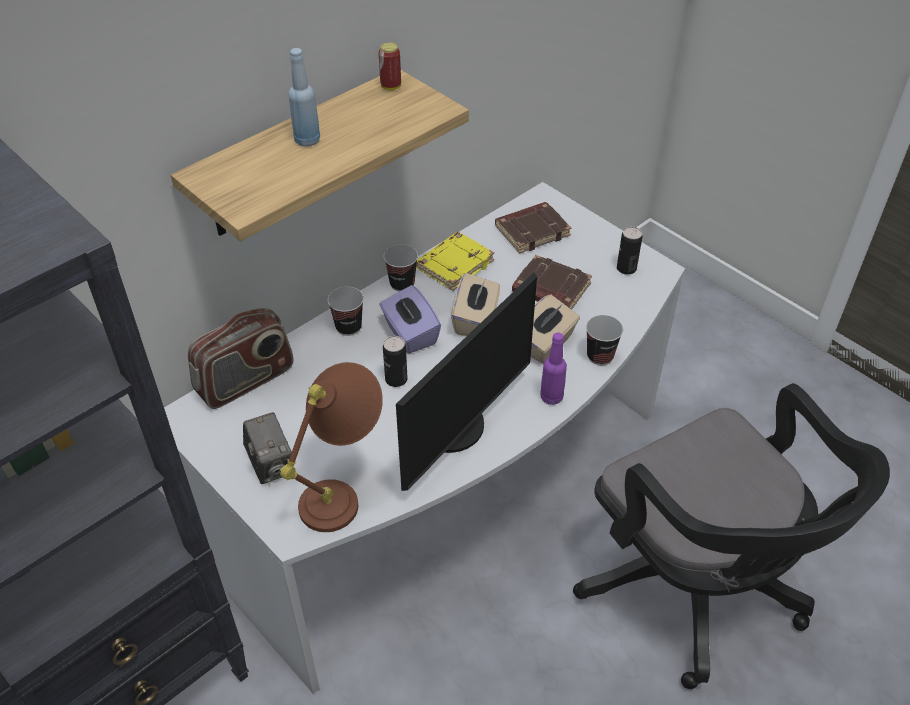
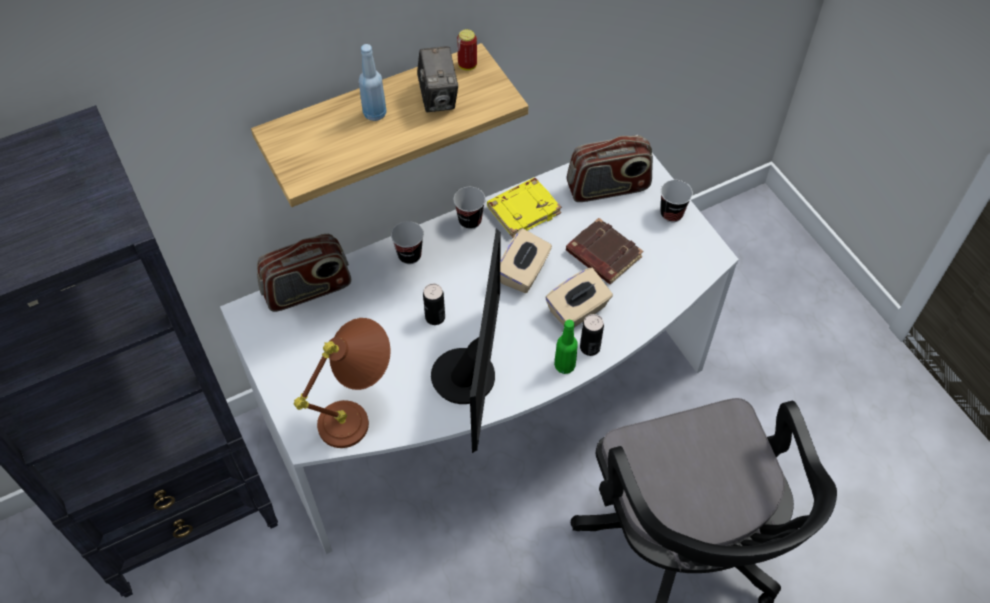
camera: 15 degrees right, 10 degrees up
camera [243,412,292,484] -> camera moved to [417,46,458,112]
purple tissue box [380,285,441,354] -> none
monitor [396,272,537,491] -> monitor turned 45 degrees counterclockwise [431,229,501,453]
brown book [495,202,572,254] -> radio [567,135,653,202]
purple bottle [540,332,567,405] -> green bottle [554,320,578,374]
cup [586,315,623,365] -> cup moved to [661,180,693,222]
can [617,227,642,275] -> can moved to [580,314,604,356]

